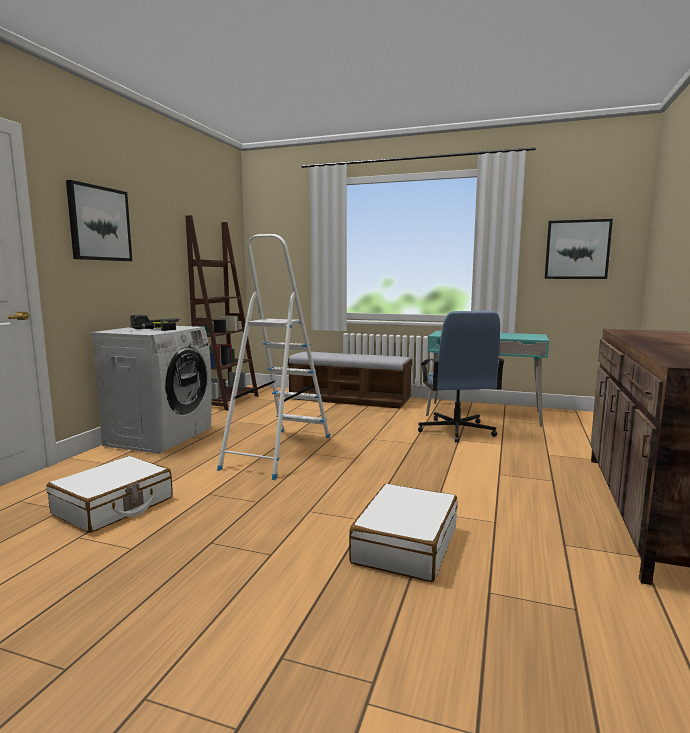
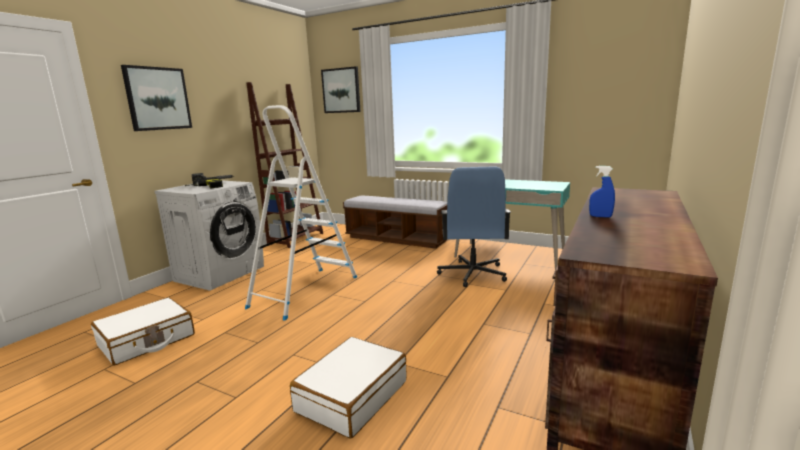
camera: 10 degrees right, 5 degrees up
picture [545,219,613,279] -> picture moved to [321,66,361,113]
none -> blue spray bottle [589,166,615,218]

